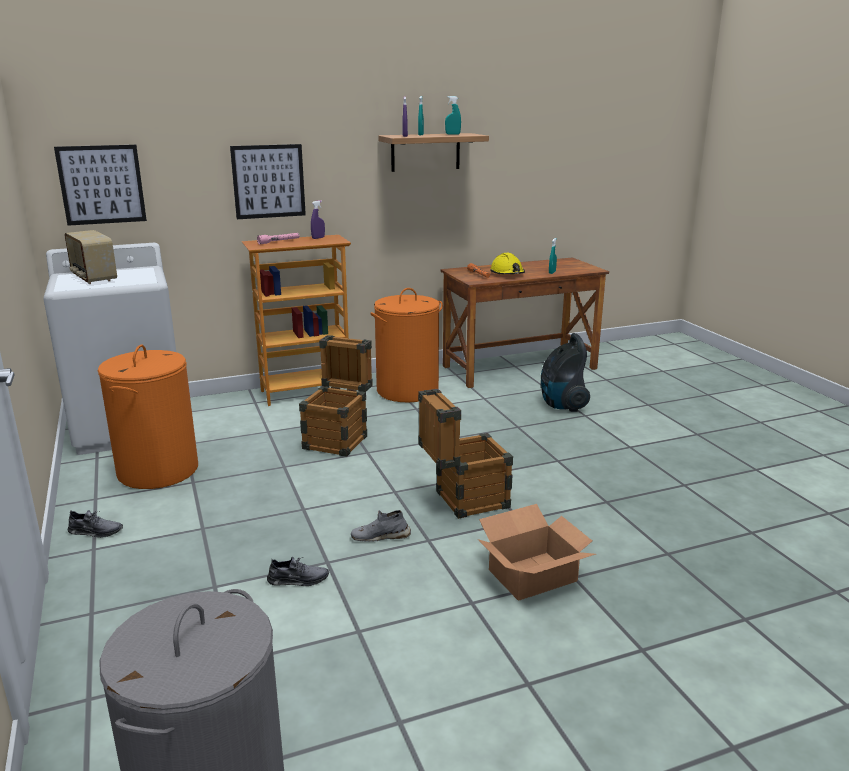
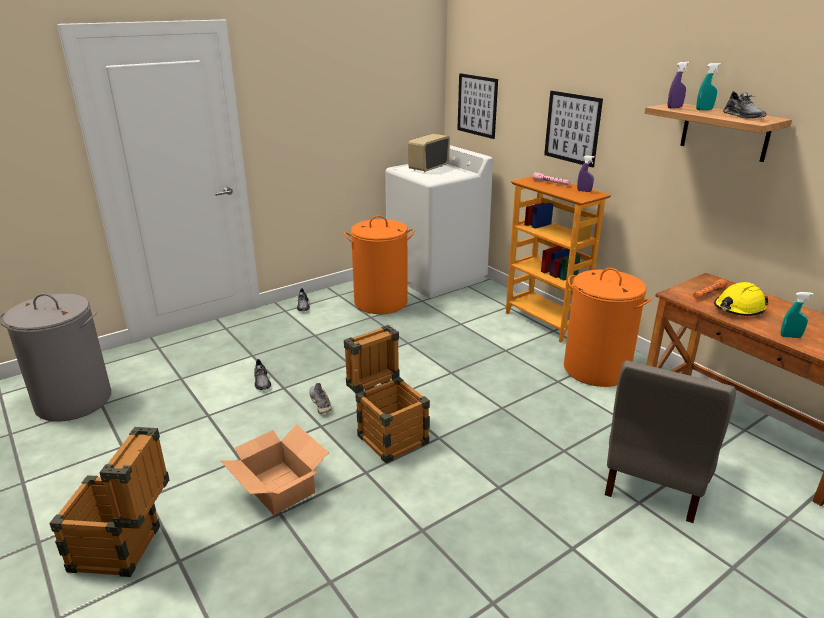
camera: 75 degrees right, 5 degrees up
crate [299,335,373,457] -> crate moved to [49,427,169,577]
turquoise spray bottle [445,96,461,135] -> grey shoe [723,91,767,118]
vacuum cleaner [541,333,590,412] -> grey chair [605,360,736,523]

